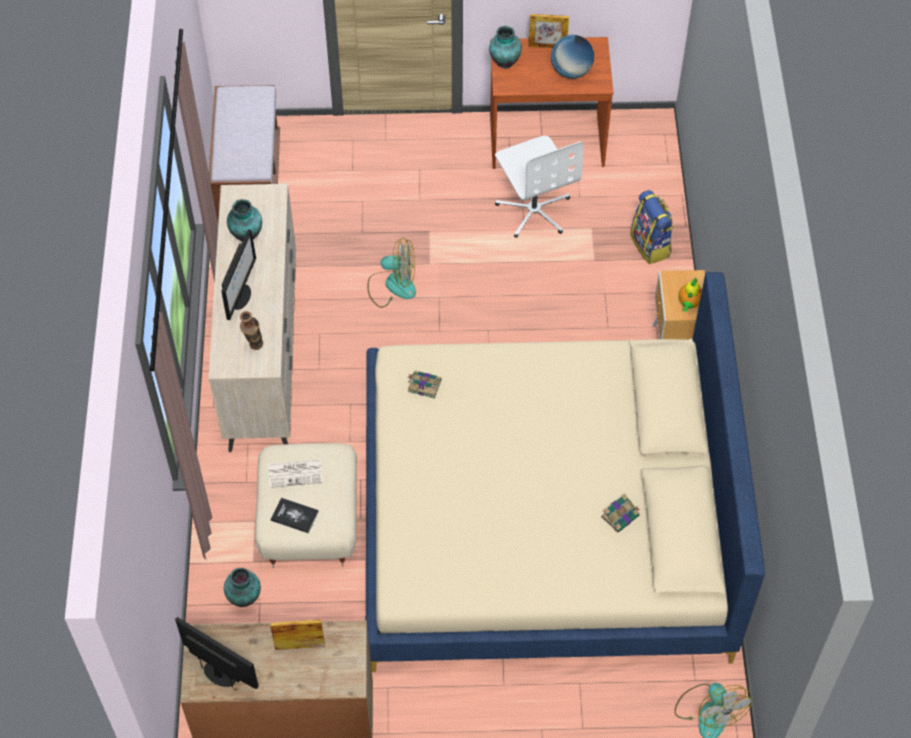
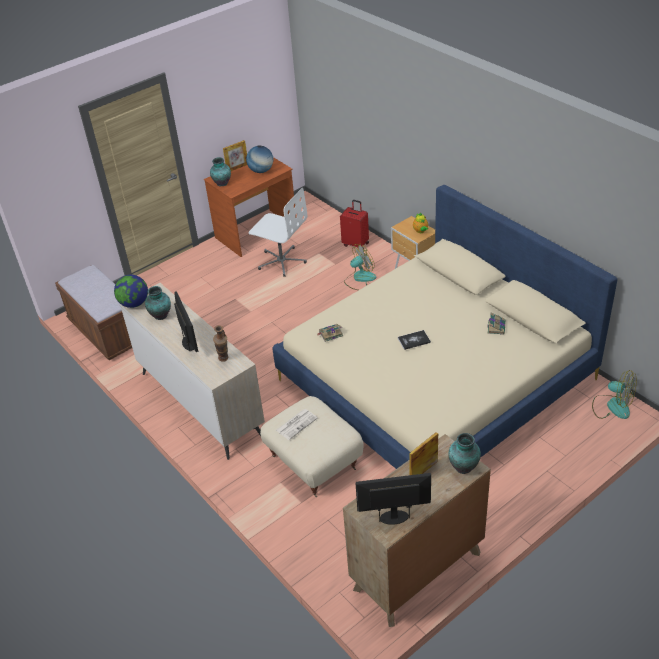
camera: 35 degrees left, 15 degrees down
vase [224,568,261,607] -> vase moved to [448,433,481,474]
book [270,498,319,533] -> book moved to [398,330,431,350]
fan [367,237,416,308] -> fan moved to [344,244,376,290]
backpack [630,190,674,264] -> red suitcase [340,200,369,249]
none -> globe [114,275,148,308]

